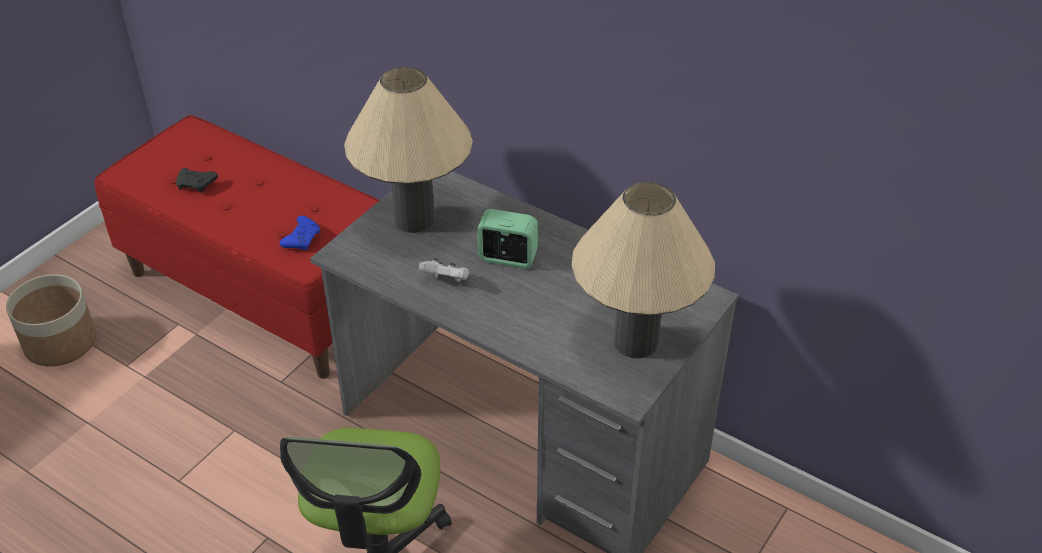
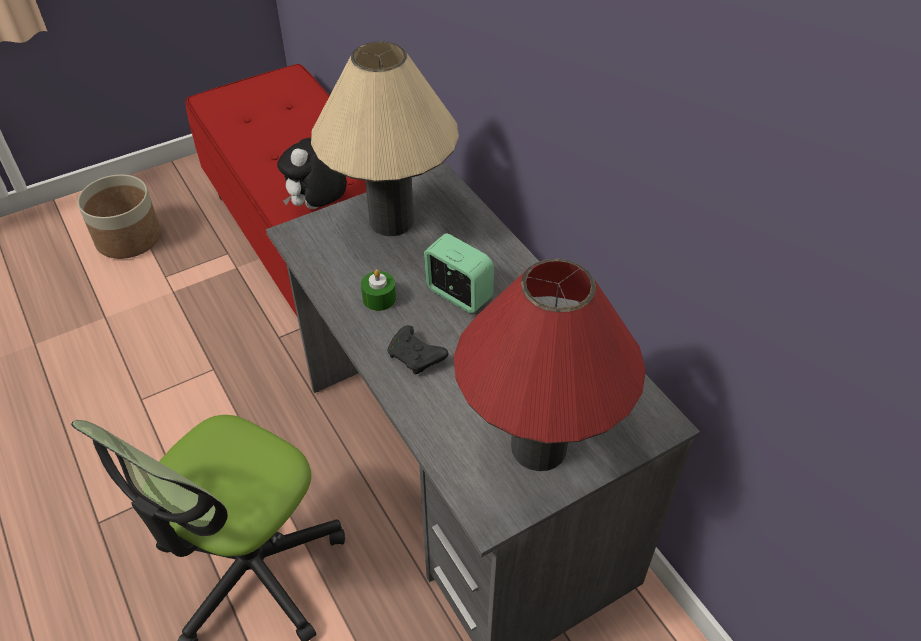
camera: 25 degrees right, 5 degrees up
black game controller [176,168,218,193] -> black game controller moved to [387,325,448,375]
blue game controller [280,216,320,250] -> plush toy [277,138,347,209]
white game controller [419,258,469,282] -> green candle [361,270,396,311]
beige table lamp [571,182,715,359] -> red table lamp [454,259,646,471]

